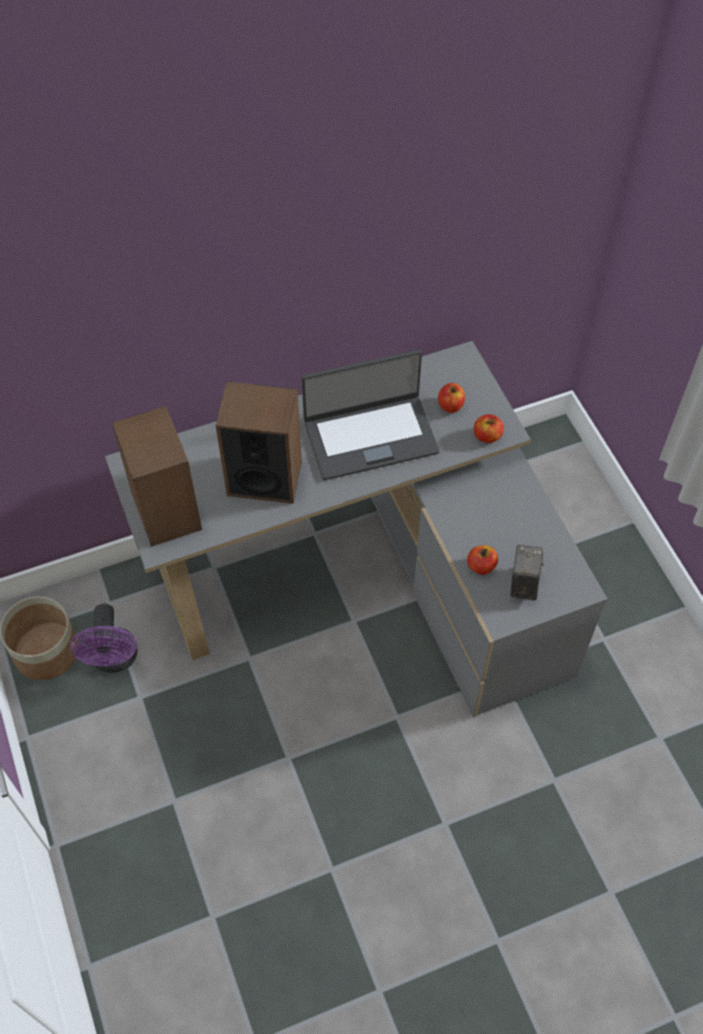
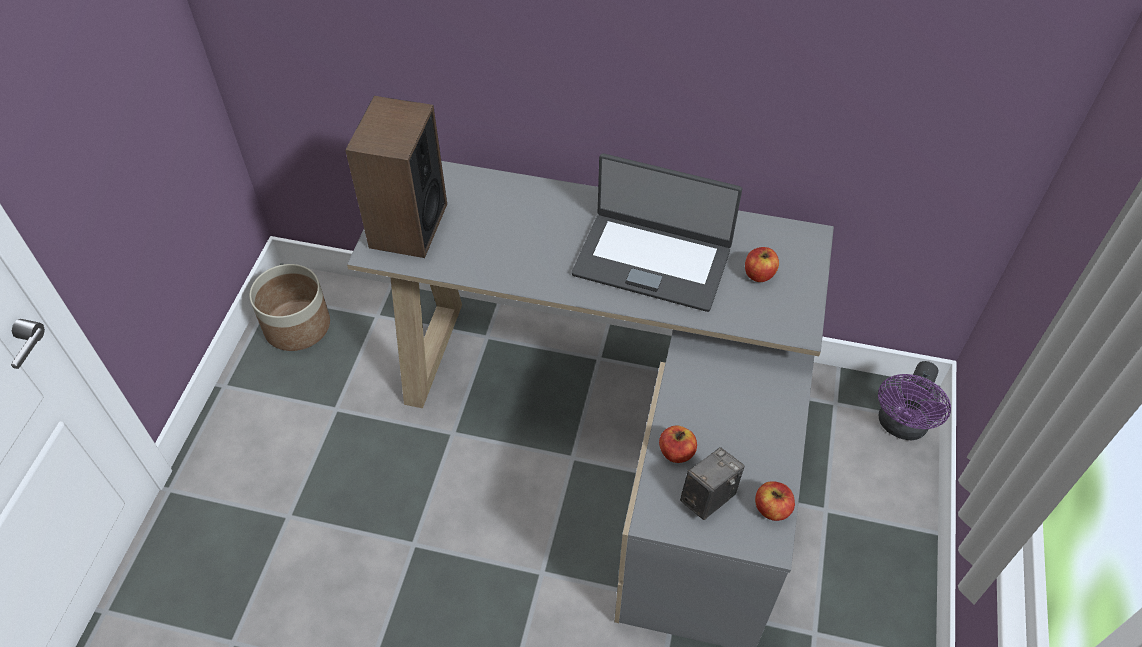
camera: 35 degrees right, 5 degrees down
purple fan [70,604,137,673] -> purple fan moved to [878,361,951,440]
speaker [216,381,302,504] -> none
apple [474,414,504,443] -> apple moved to [755,481,795,521]

